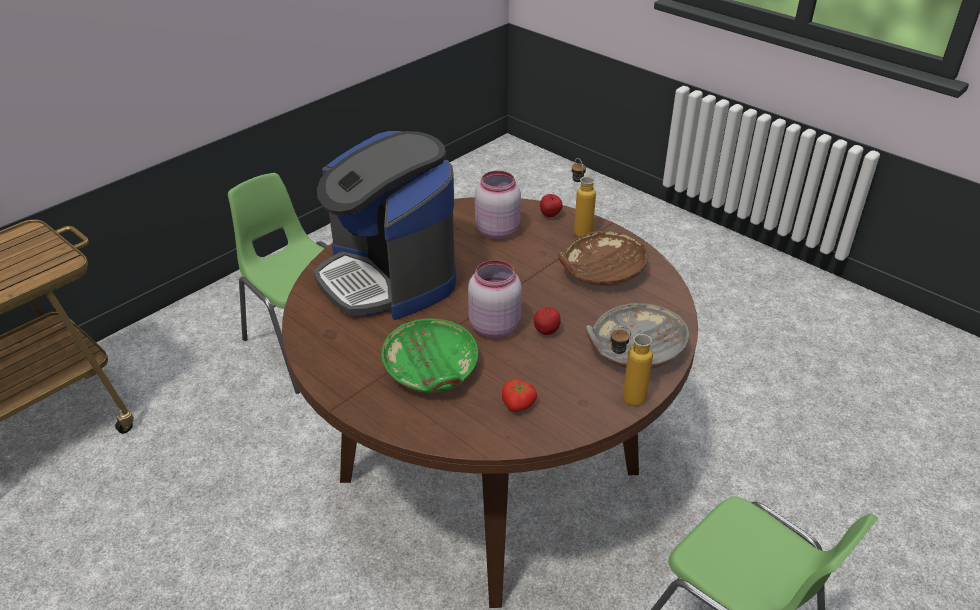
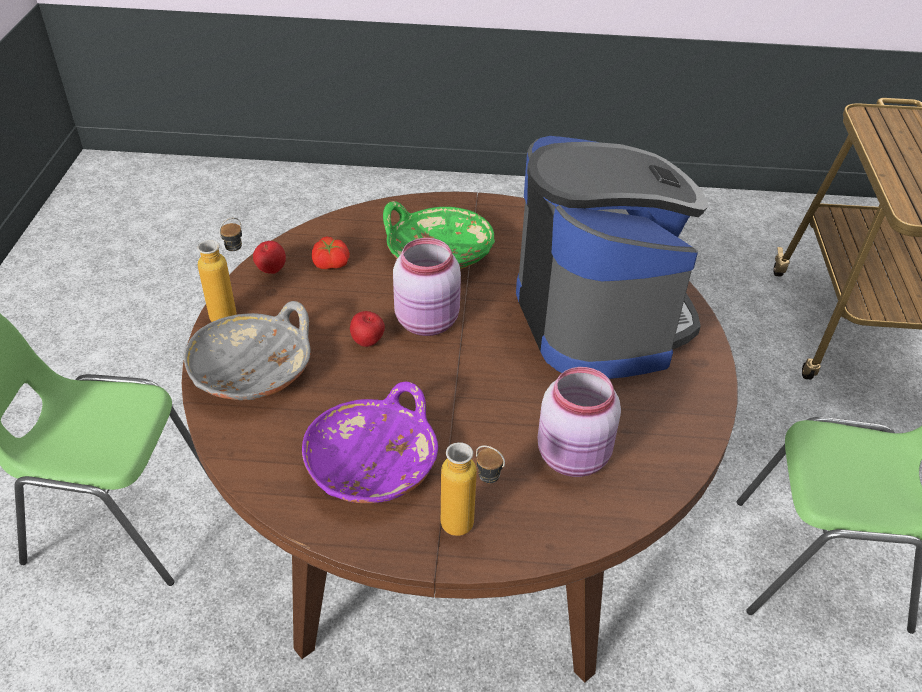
camera: 140 degrees right, 5 degrees up
coffee machine [314,131,456,320] -> coffee machine turned 60 degrees clockwise [516,136,708,379]
apple [540,194,563,217] -> apple moved to [253,241,286,274]
brown bowl [558,231,648,286] -> purple bowl [302,382,438,503]

